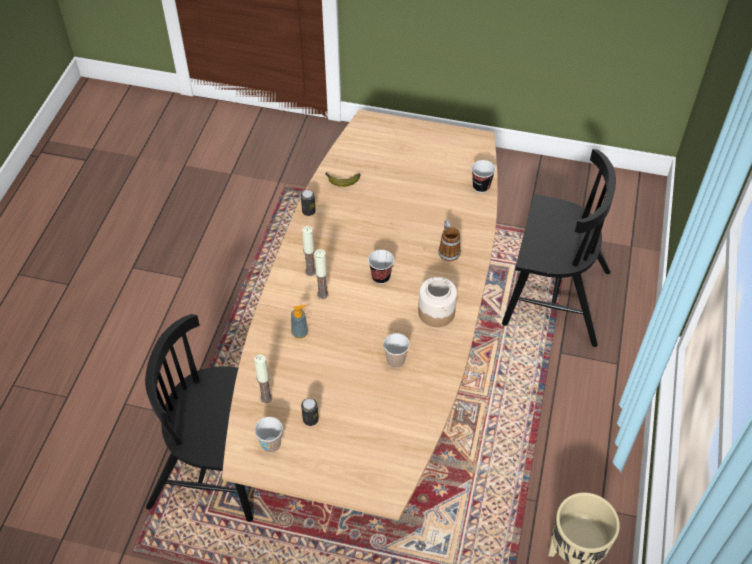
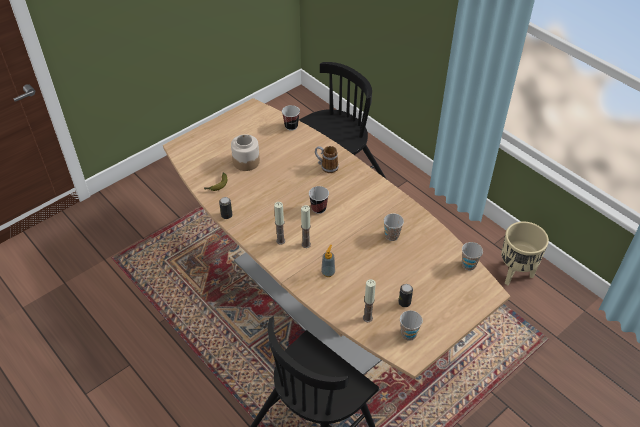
camera: 55 degrees left, 5 degrees down
jar [418,277,457,327] -> jar moved to [231,134,260,171]
none -> cup [462,242,483,271]

